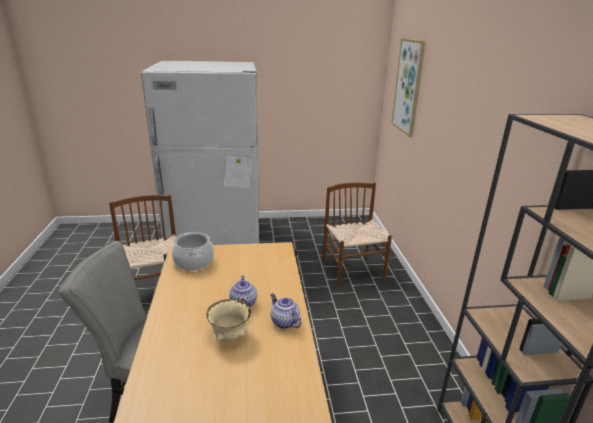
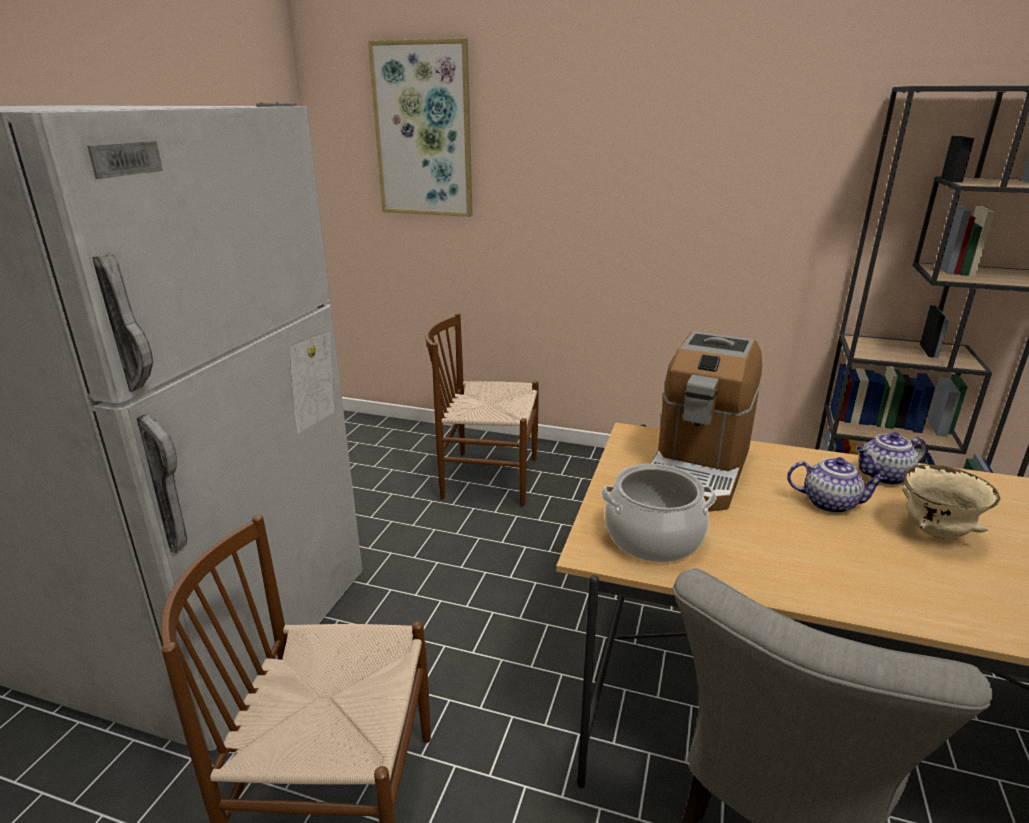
camera: 65 degrees left, 0 degrees up
none -> coffee machine [650,331,762,512]

